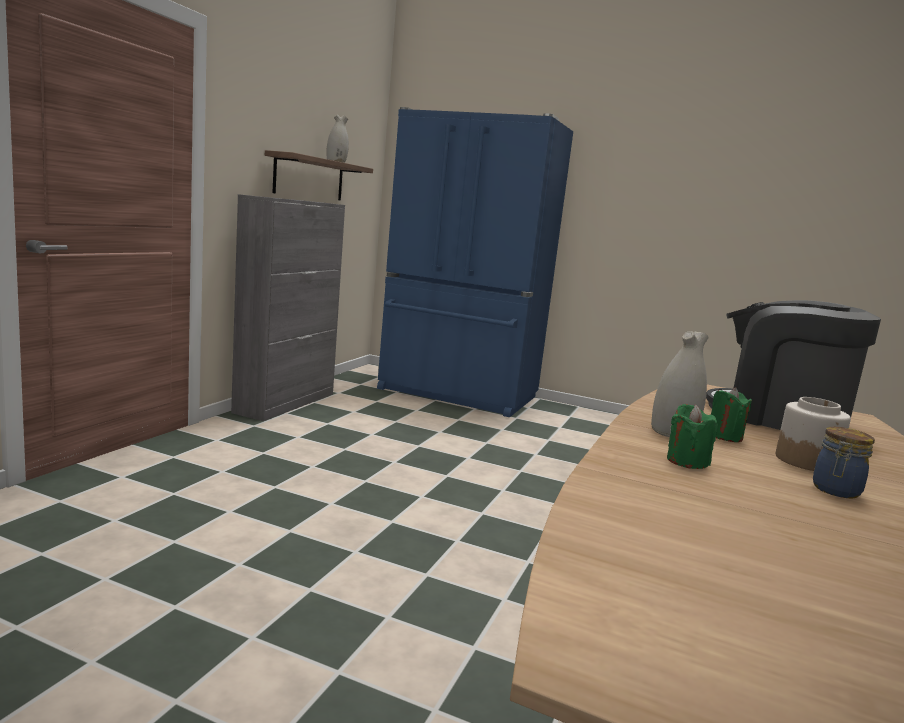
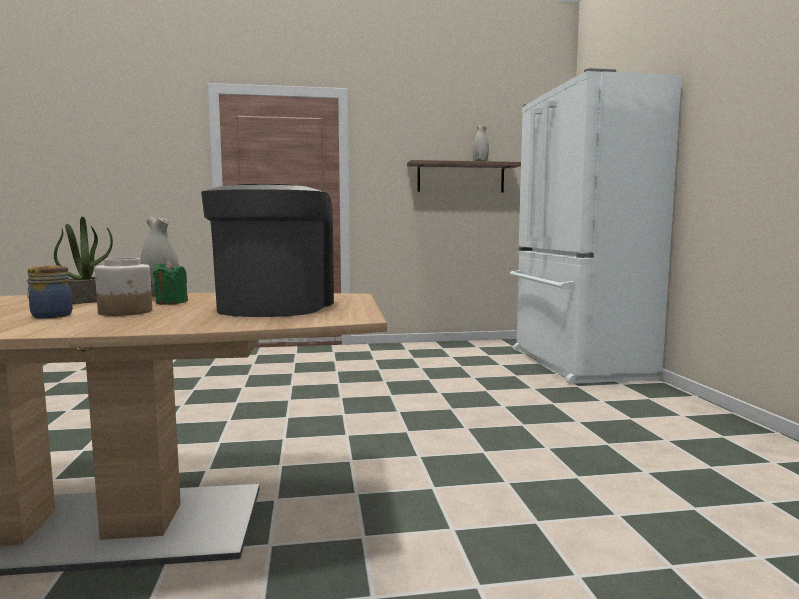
camera: 60 degrees right, 5 degrees down
grey cabinet [231,194,345,421] -> none
blue fridge [377,107,573,417] -> white fridge [510,68,682,384]
green candle [667,404,718,469] -> potted plant [54,216,113,304]

